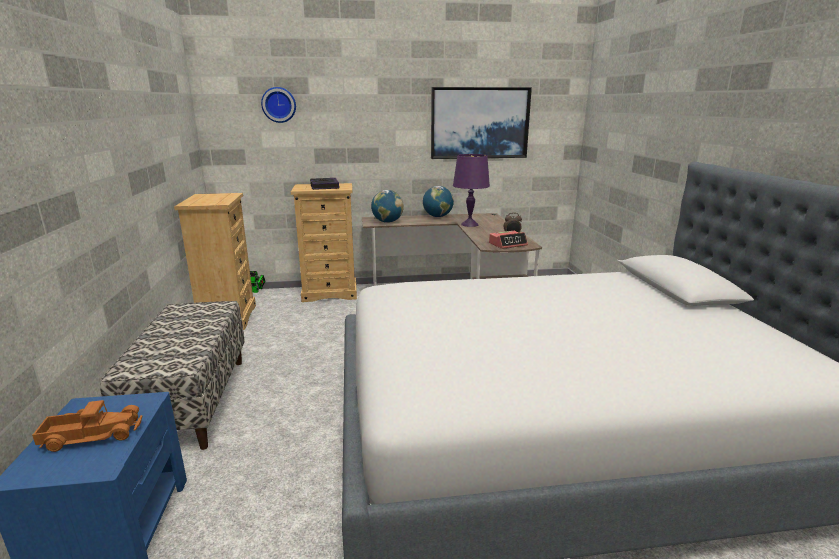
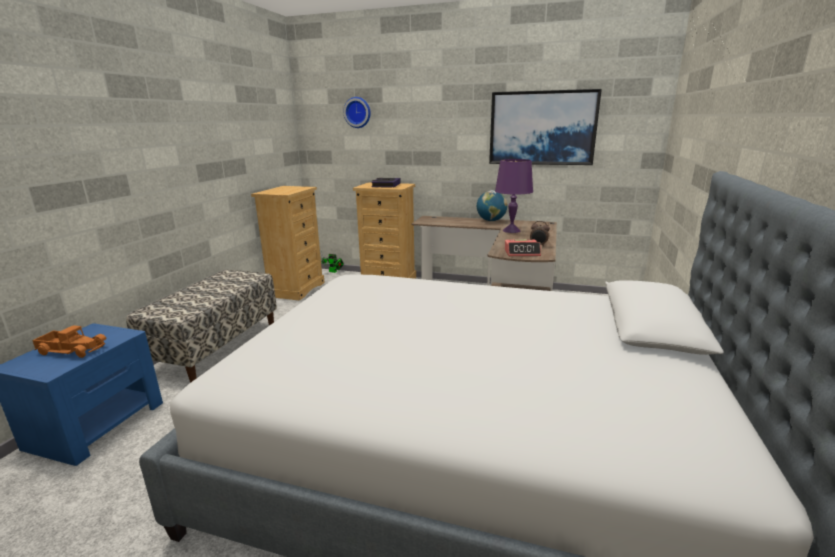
camera: 25 degrees right, 0 degrees up
globe [371,190,404,223] -> none

